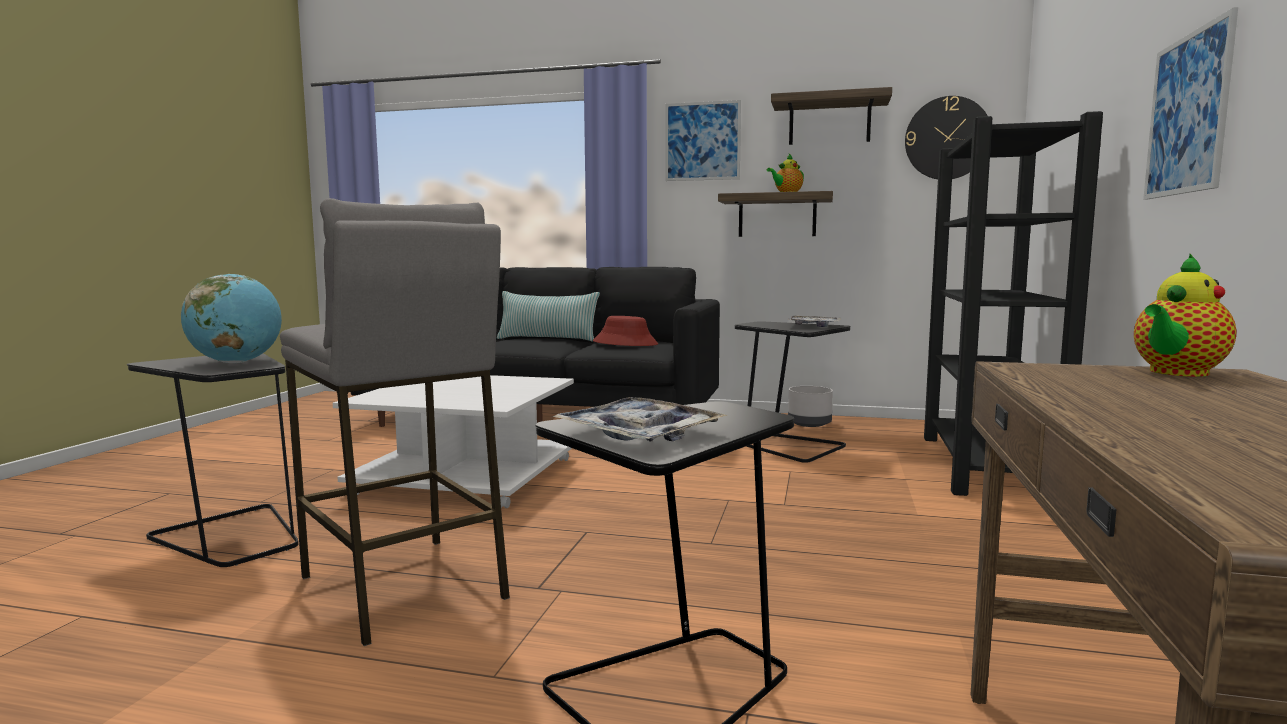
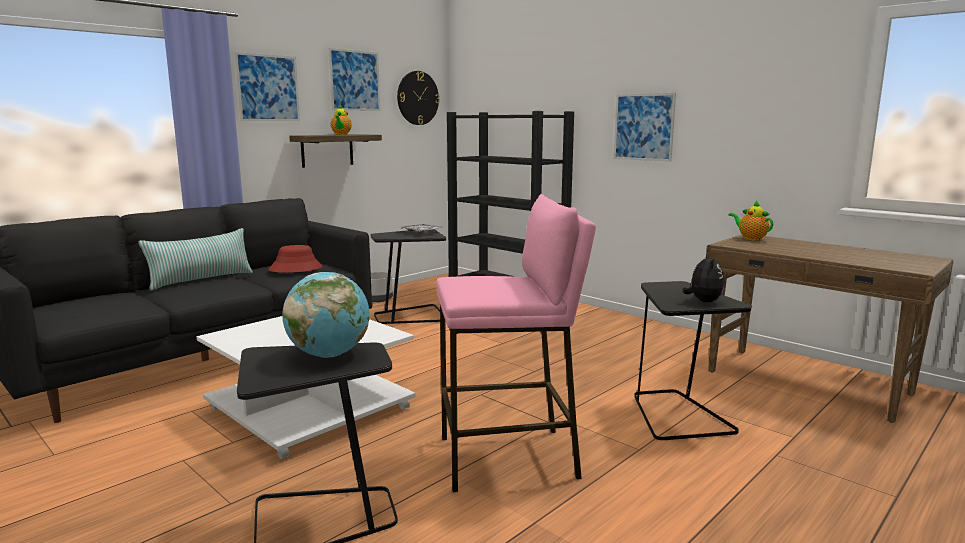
camera: 60 degrees left, 5 degrees up
grey stool [280,198,510,646] -> pink stool [436,194,596,493]
tray [553,397,727,442] -> plush toy [683,253,725,302]
shelf [771,87,892,145] -> picture [329,48,380,111]
teapot [1134,254,1236,377] -> teapot turned 150 degrees clockwise [728,201,773,241]

